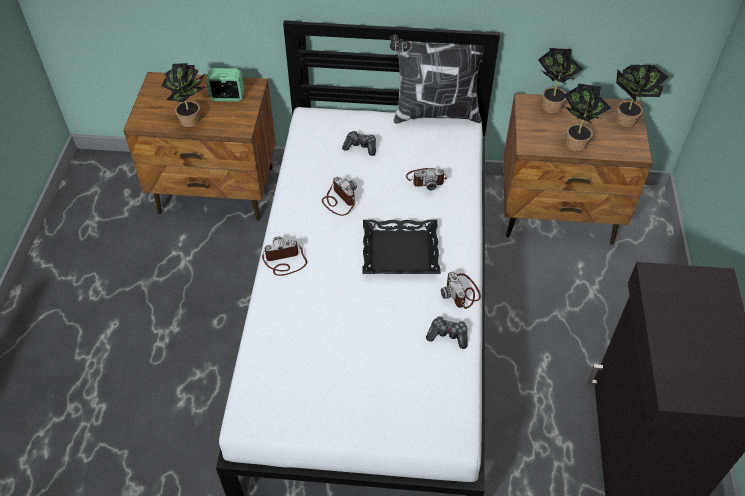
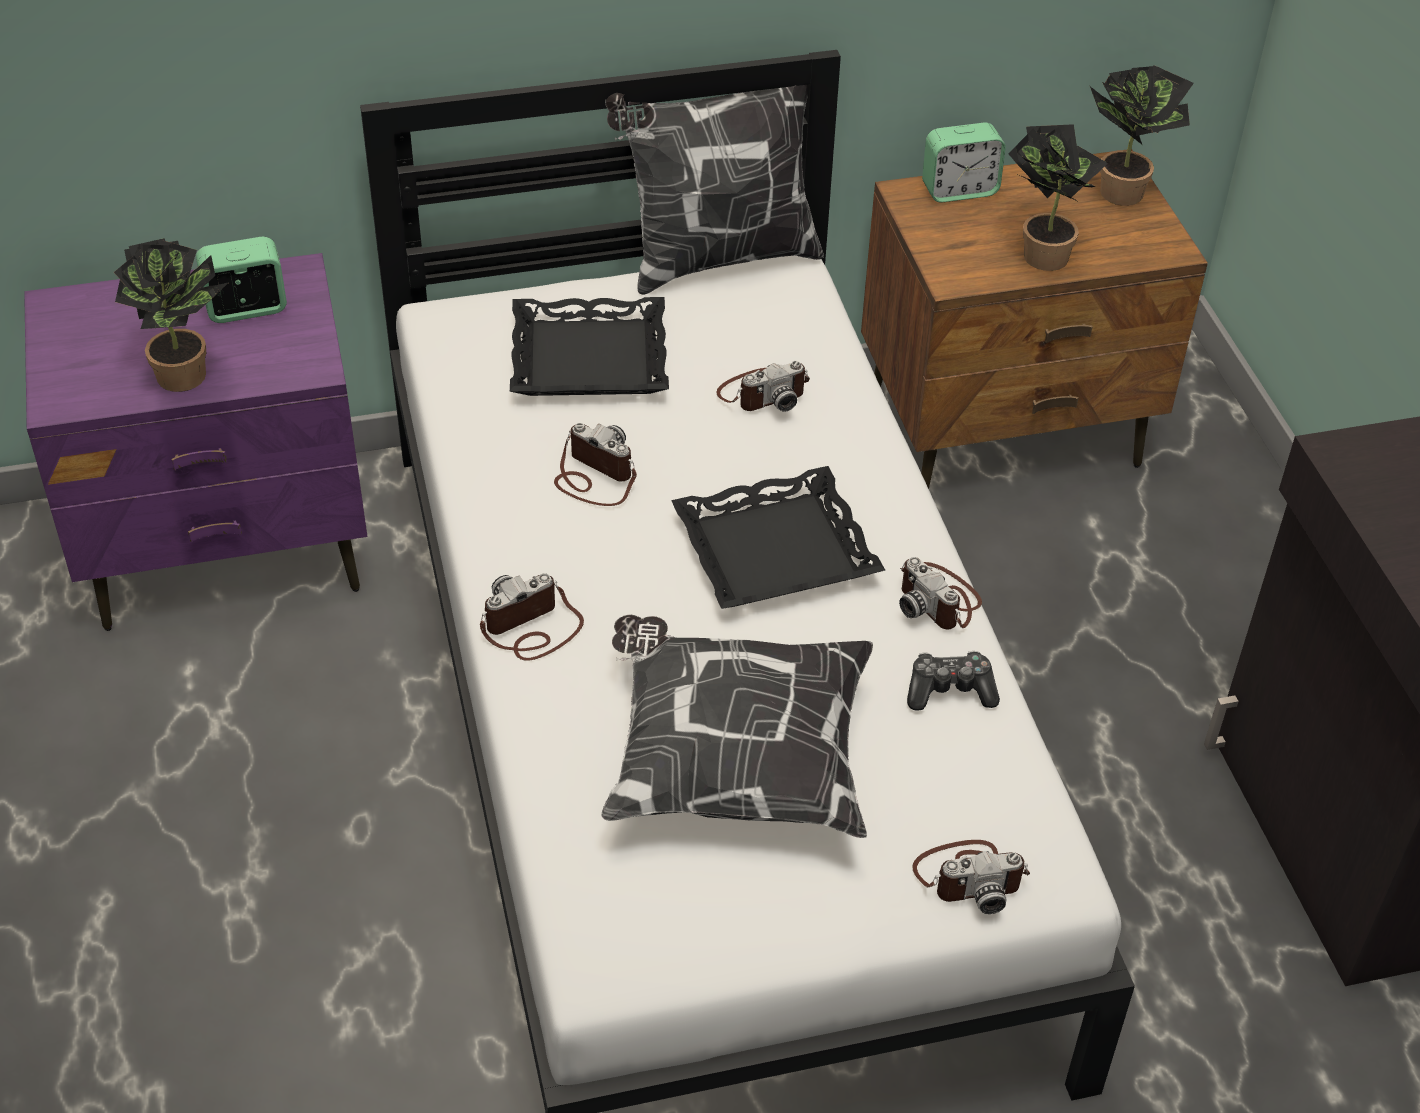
camera: 20 degrees left, 5 degrees down
brown nightstand [123,72,276,221] -> purple nightstand [24,253,367,631]
game controller [342,131,376,156] -> black tray [510,297,669,396]
potted plant [538,48,583,113] -> alarm clock [922,122,1006,203]
none -> pillow [601,615,873,838]
none -> camera [912,840,1030,914]

